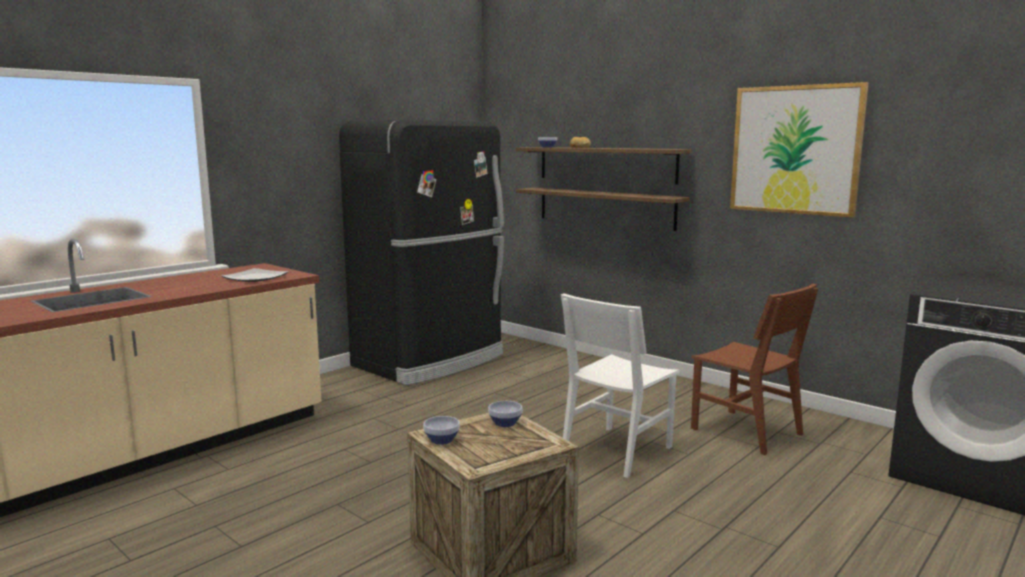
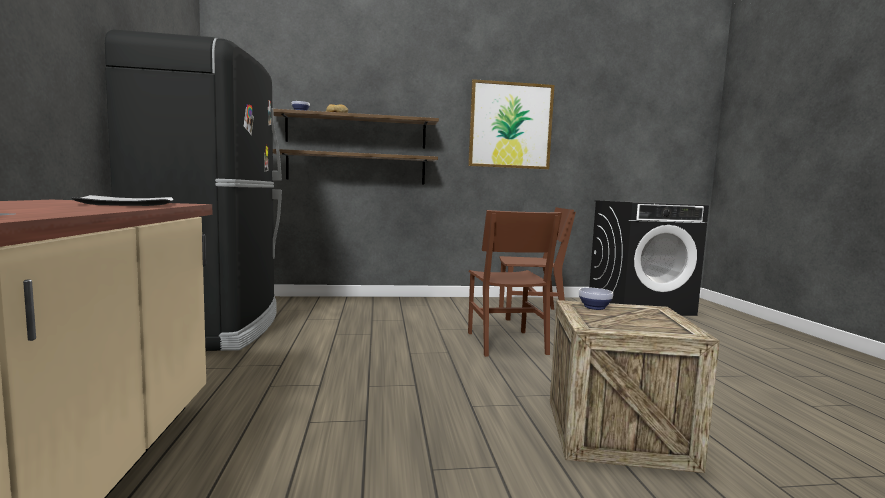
camera: 50 degrees left, 5 degrees down
bowl [423,416,460,445] -> none
white chair [561,293,680,478] -> brown chair [468,210,562,357]

